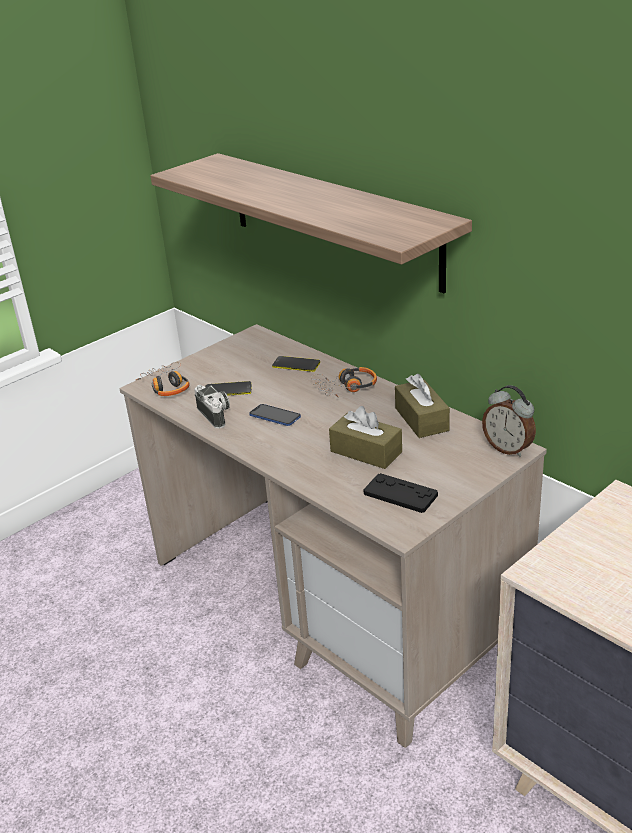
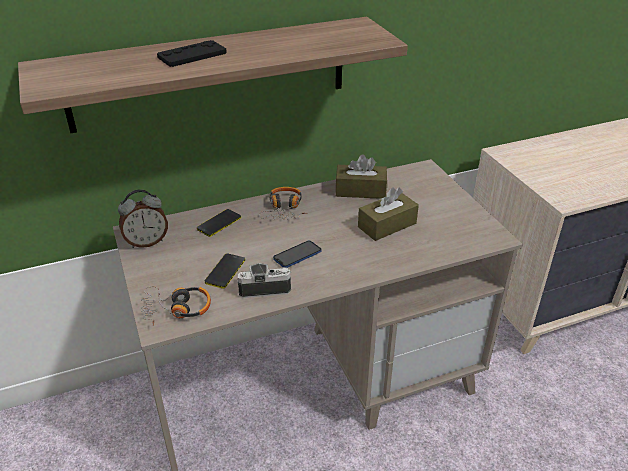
camera: 70 degrees left, 5 degrees up
black game controller [363,473,438,513] -> black game controller moved to [157,40,227,67]
alarm clock [482,385,536,457] -> alarm clock moved to [118,189,168,248]

